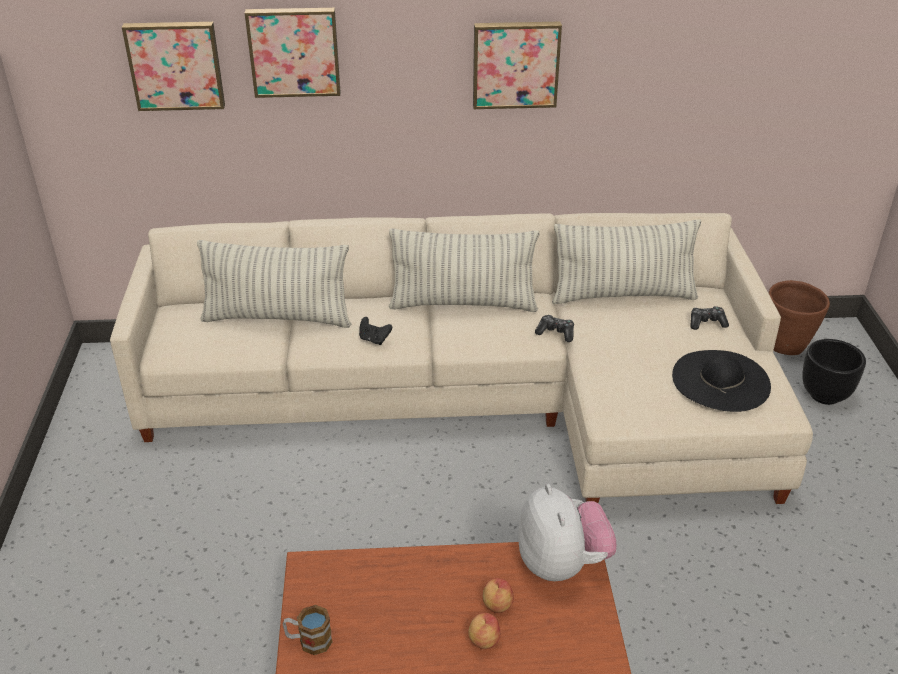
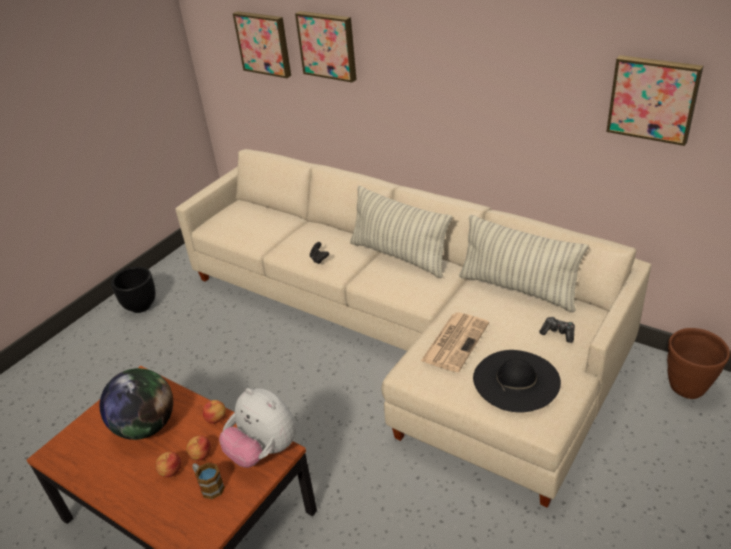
camera: 40 degrees right, 0 degrees up
pillow [197,240,351,328] -> none
mug [283,605,333,655] -> mug moved to [192,463,225,499]
picture [473,22,562,109] -> picture moved to [606,55,703,146]
plush toy [518,484,617,581] -> plush toy turned 105 degrees clockwise [219,388,297,468]
game controller [535,315,574,342] -> none
black planter [802,339,866,405] -> black planter moved to [111,267,155,313]
none -> globe [100,368,173,440]
none -> apple [203,400,226,424]
none -> newspaper [421,312,489,372]

